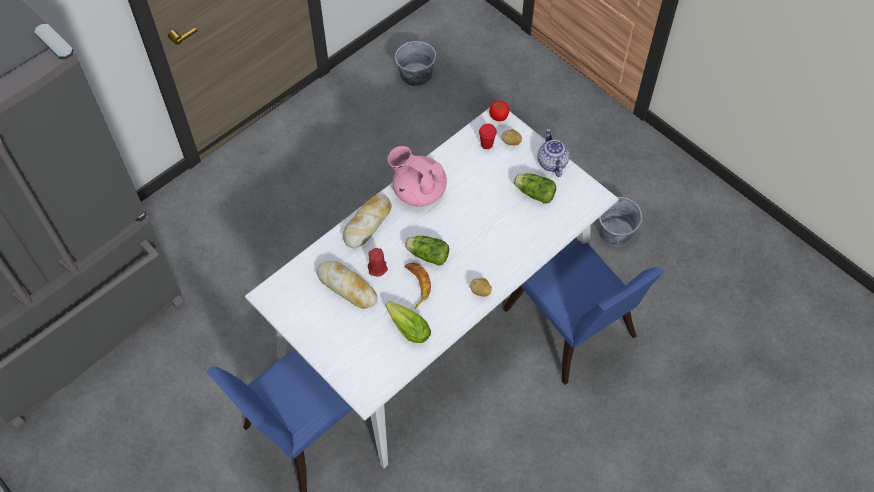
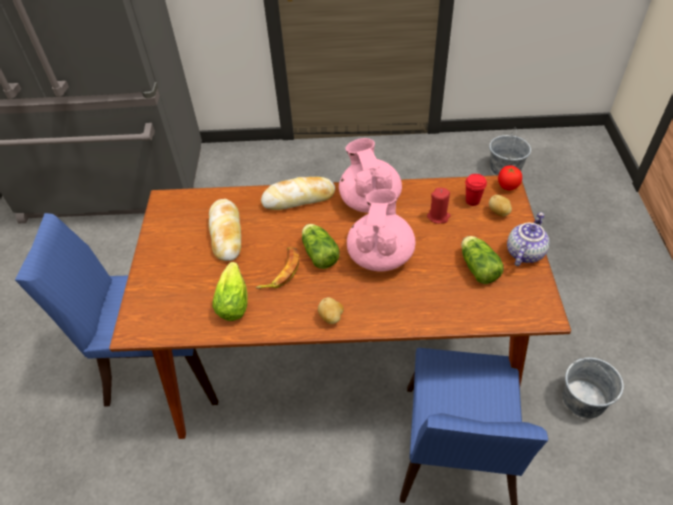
camera: 45 degrees right, 10 degrees down
white dining table [245,108,619,468] -> brown dining table [109,175,571,439]
red candle [368,248,388,276] -> red candle moved to [427,188,451,224]
none -> pink teapot [347,189,415,272]

